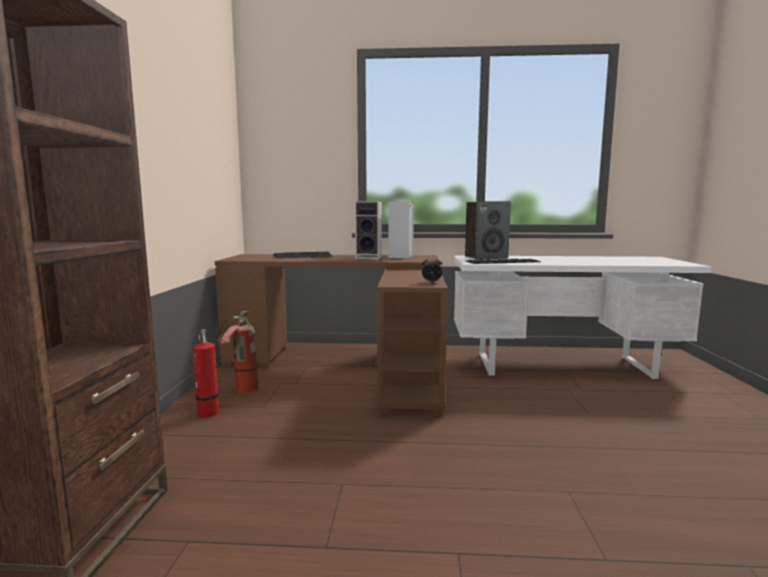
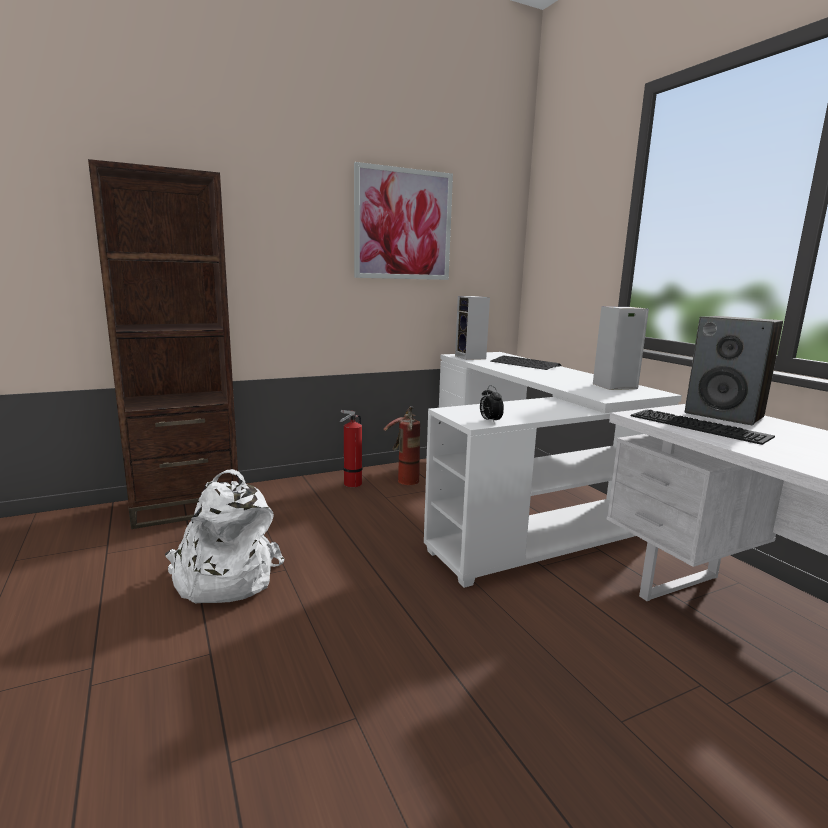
camera: 60 degrees right, 5 degrees up
brown desk [215,254,448,416] -> white desk [424,352,682,588]
speaker [355,201,382,260] -> speaker moved to [455,296,490,360]
none -> white backpack [165,469,285,603]
none -> picture [354,162,453,280]

